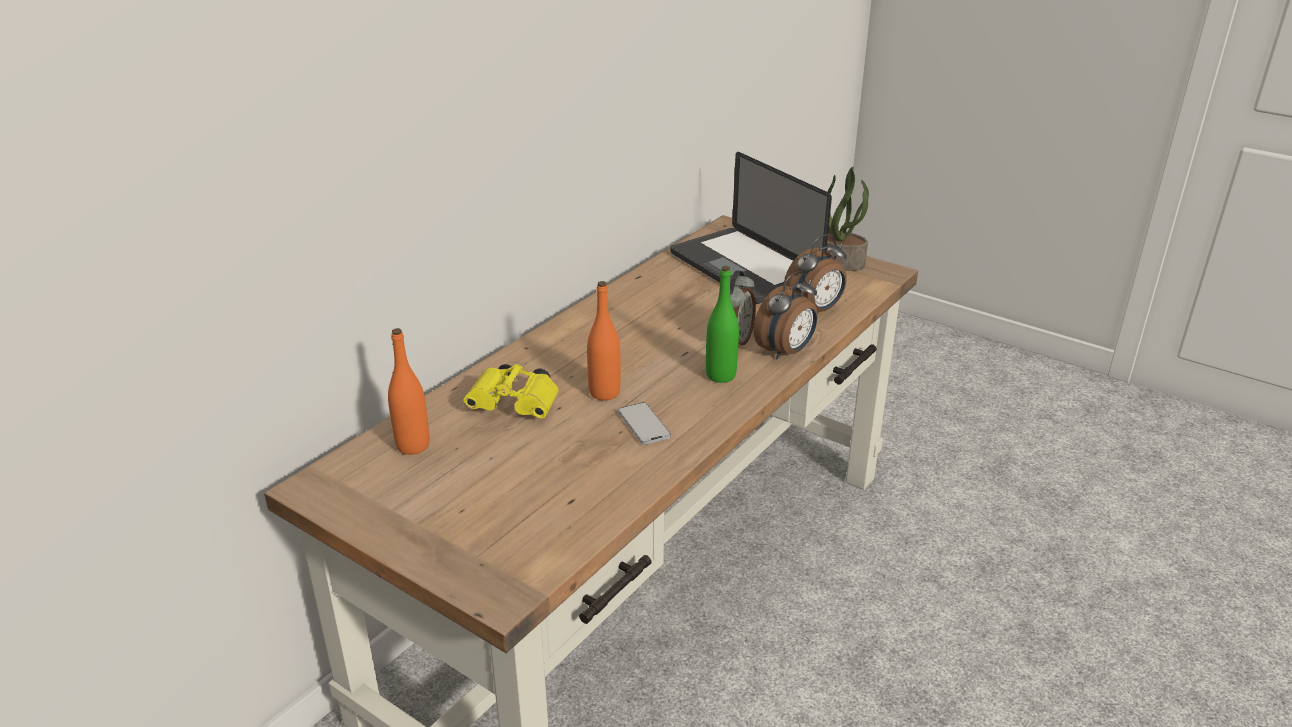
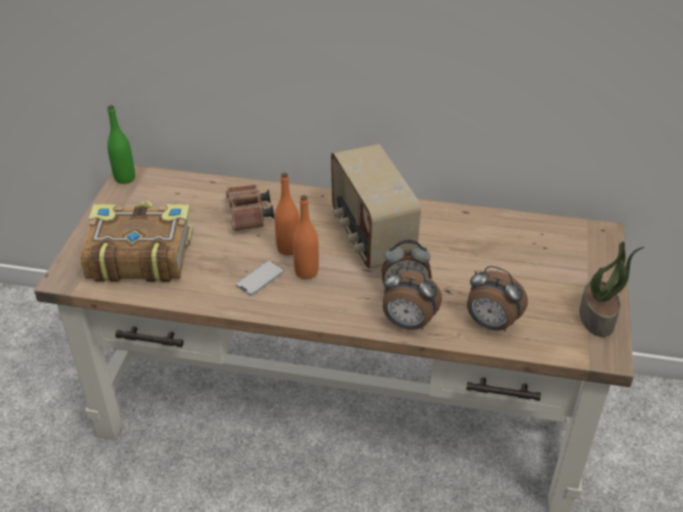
camera: 65 degrees right, 10 degrees up
orange bottle [388,328,429,455] -> orange bottle moved to [293,195,319,279]
yellow binoculars [464,361,559,418] -> brown binoculars [225,185,274,231]
laptop [670,152,832,304] -> none
green bottle [706,266,739,383] -> green bottle moved to [107,105,135,184]
none -> book [80,201,193,282]
none -> radio [331,144,421,269]

